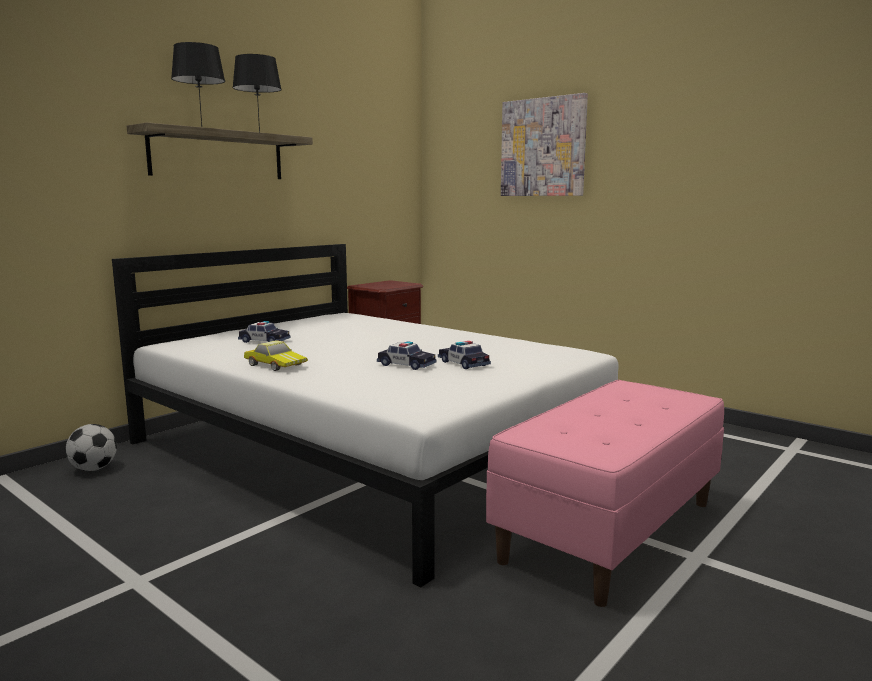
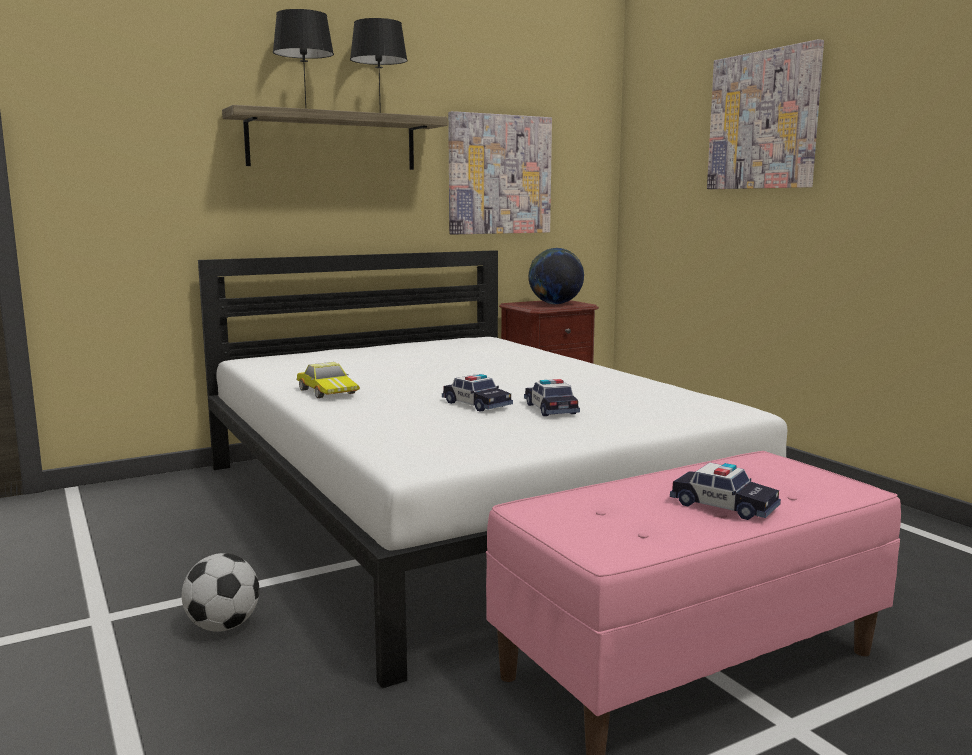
camera: 20 degrees right, 0 degrees up
football [66,424,117,471] -> football moved to [182,553,259,632]
toy car [238,321,291,343] -> toy car moved to [670,463,781,520]
none -> picture [448,111,552,235]
none -> globe [529,248,584,304]

